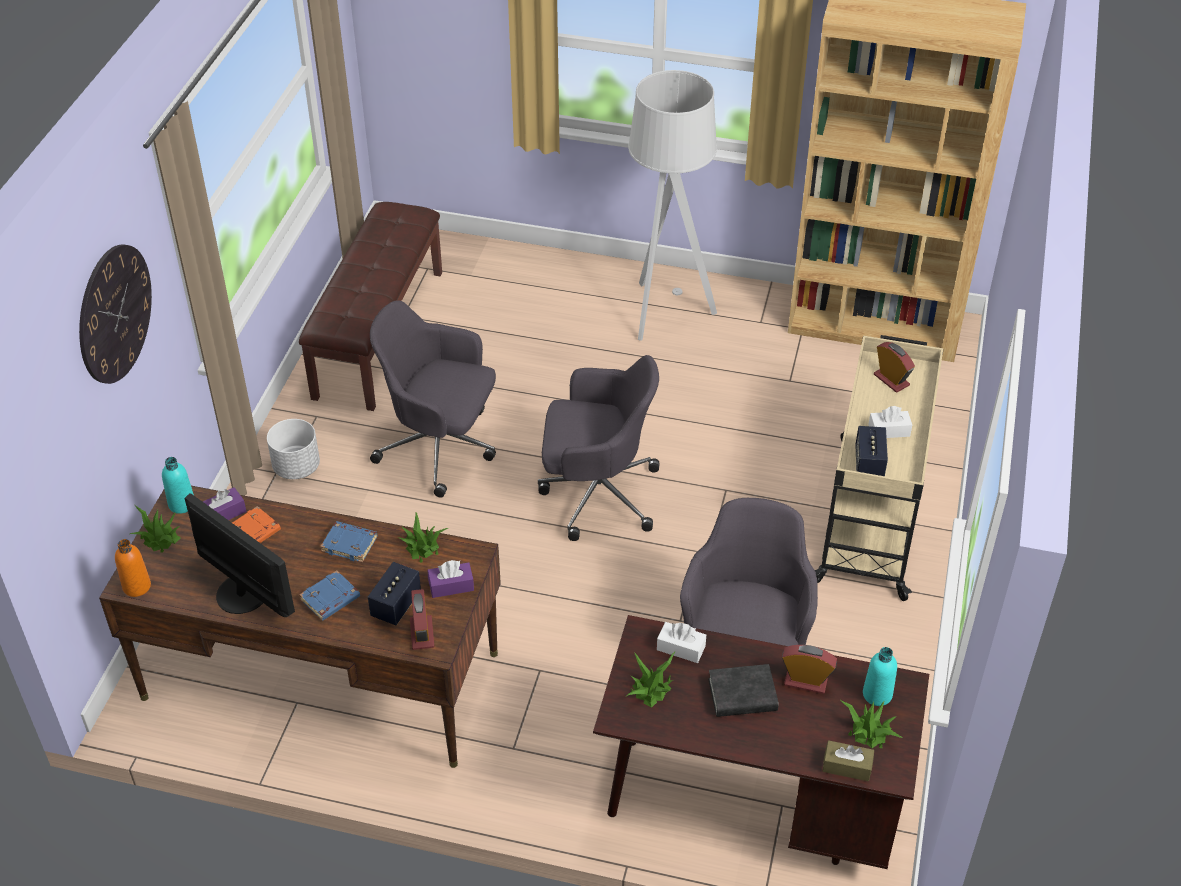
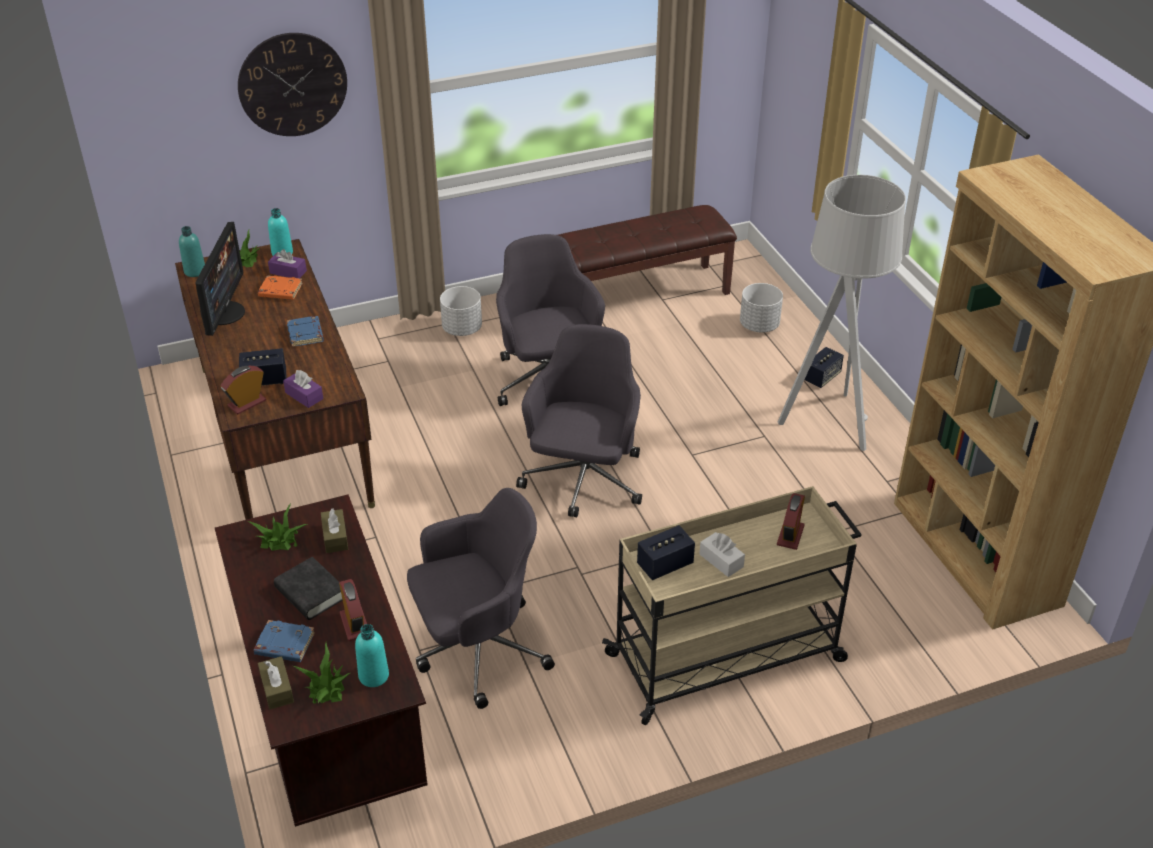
camera: 55 degrees right, 5 degrees down
orange bottle [115,539,151,597] -> turquoise bottle [179,226,205,277]
blue book [299,571,360,620] -> blue book moved to [254,620,315,662]
potted plant [397,513,448,562] -> none
grey office chair [538,355,659,541] -> grey office chair turned 135 degrees counterclockwise [516,324,642,517]
white tissue box [657,622,706,663] -> brown tissue box [321,508,348,553]
none -> white planter [740,283,783,332]
none -> speaker [805,347,844,388]

